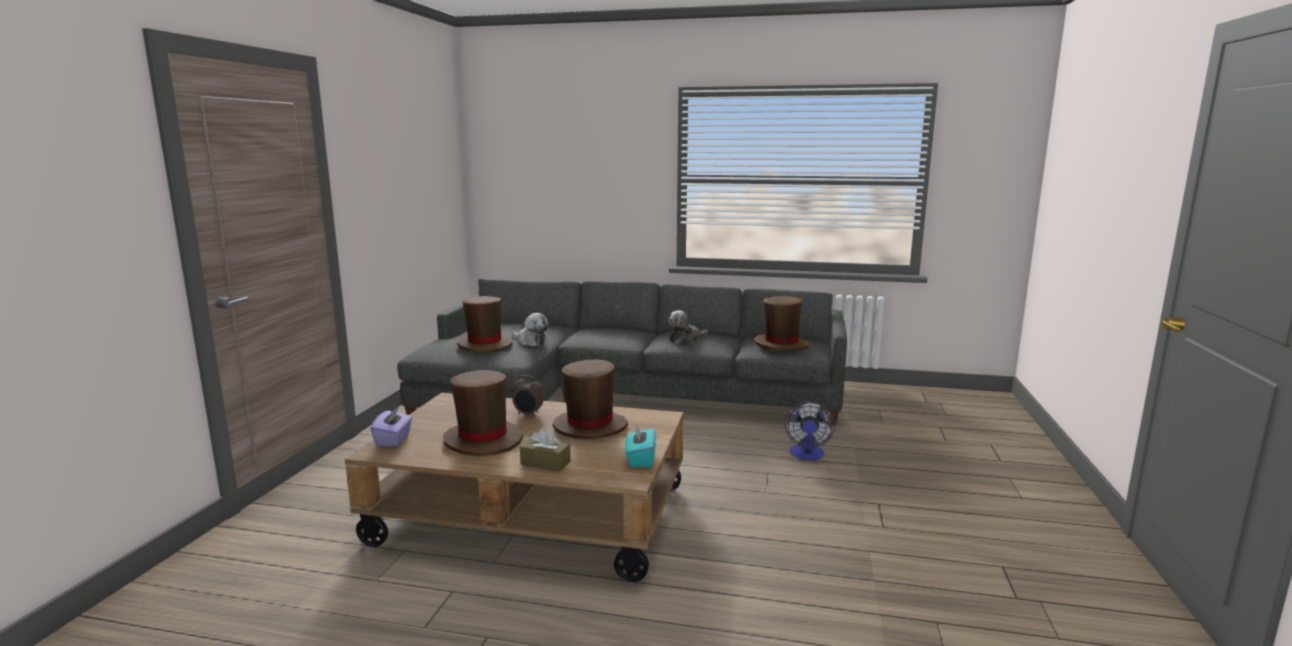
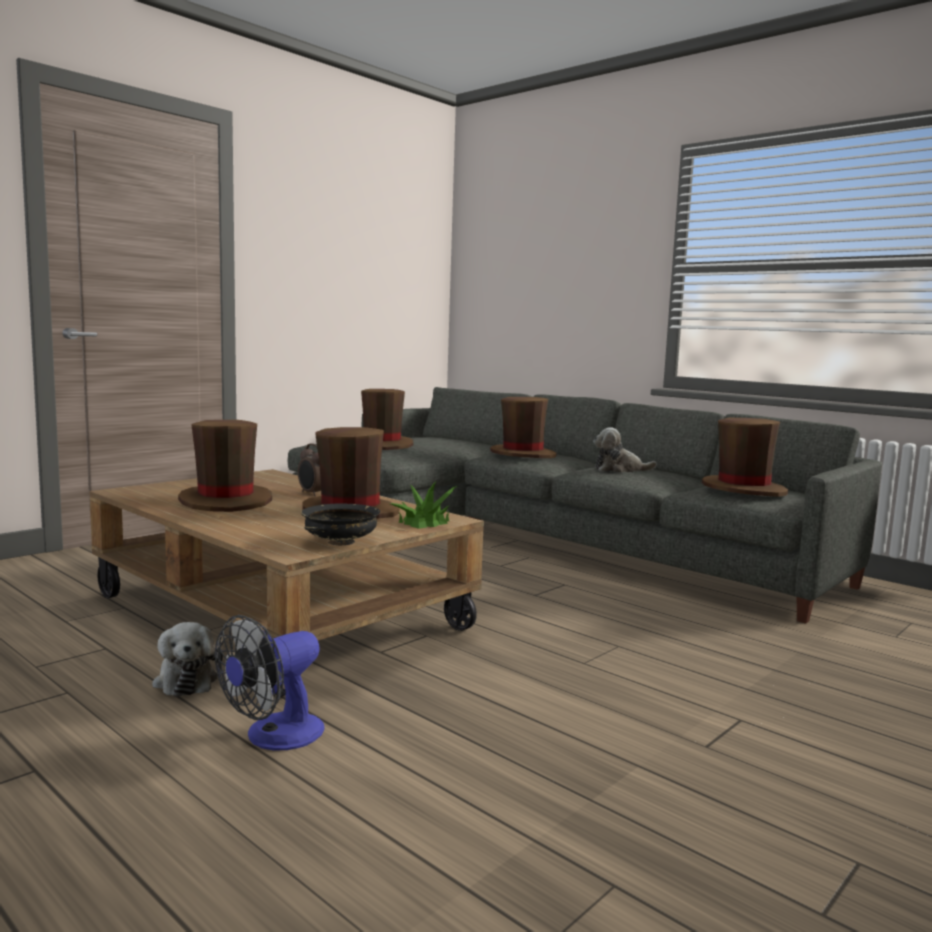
camera: 30 degrees right, 5 degrees down
purple tissue box [370,405,412,447] -> none
plush toy [512,313,548,346] -> plush toy moved to [152,622,223,697]
brown tissue box [520,428,571,471] -> none
turquoise tissue box [625,424,656,467] -> black bowl [301,504,380,545]
fan [784,401,835,460] -> fan moved to [215,615,324,750]
none -> potted plant [391,482,457,529]
none -> brown hat [490,397,557,458]

